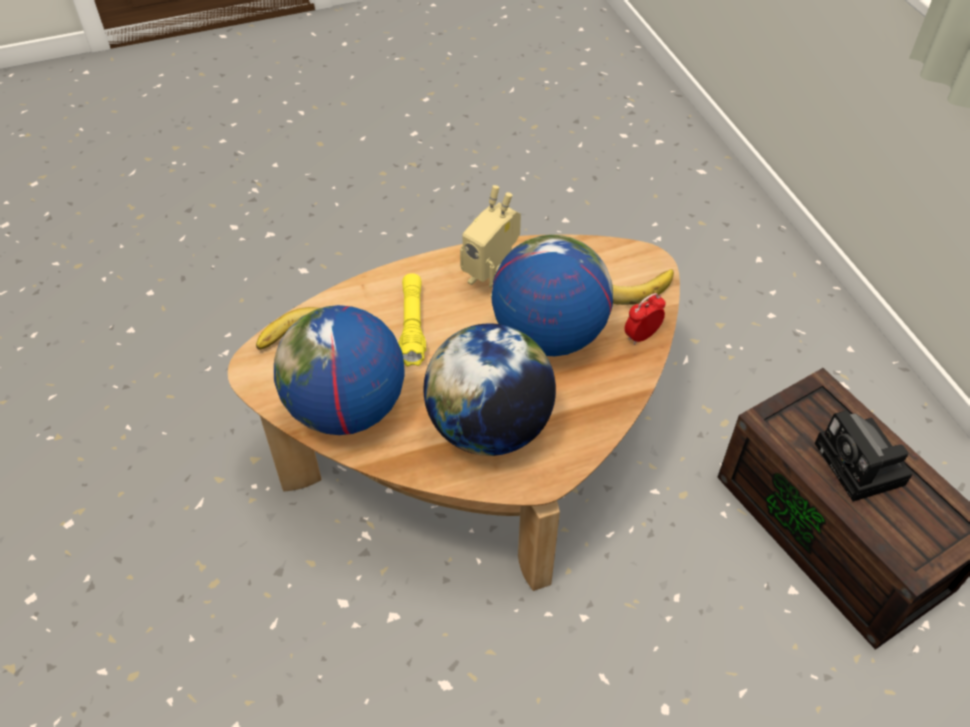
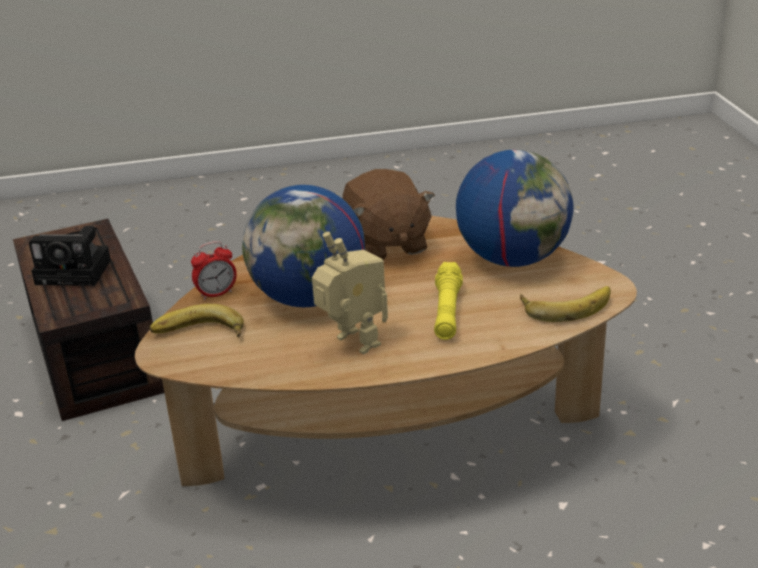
camera: 170 degrees left, 20 degrees down
globe [424,323,556,456] -> brown plush toy [343,169,435,259]
camera [815,410,912,501] -> camera turned 105 degrees clockwise [29,226,111,286]

